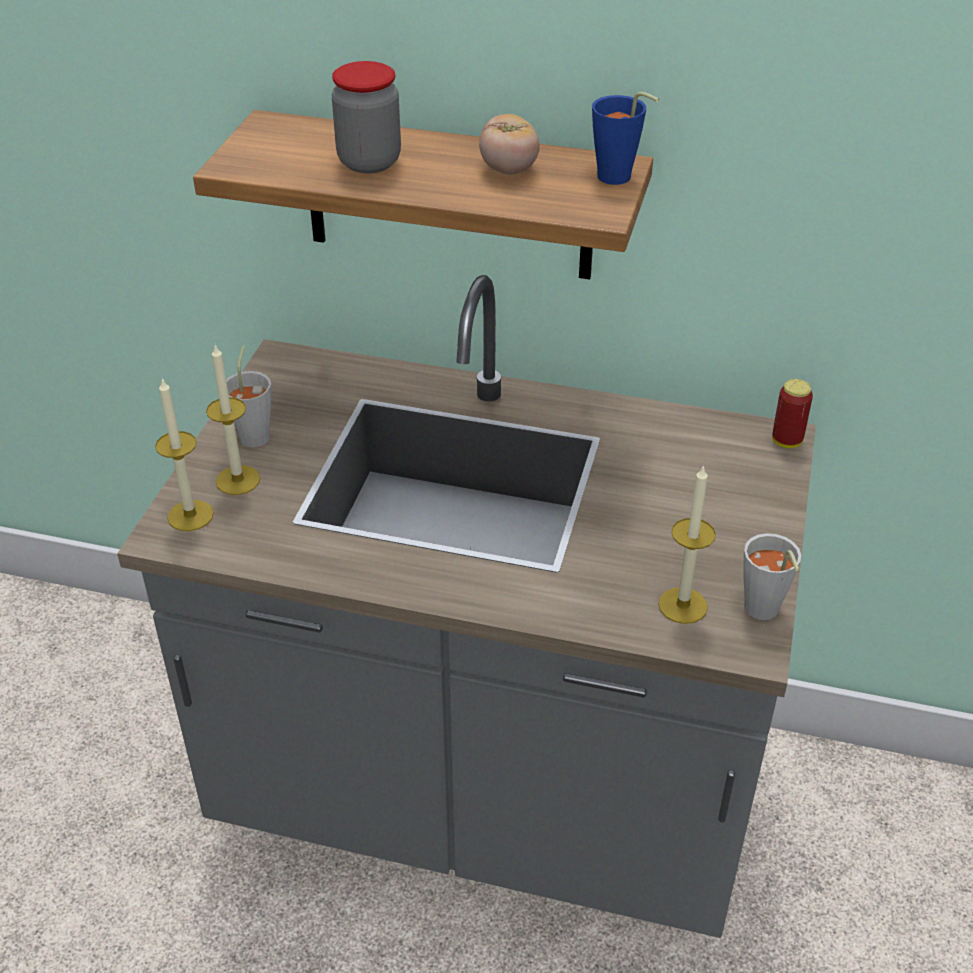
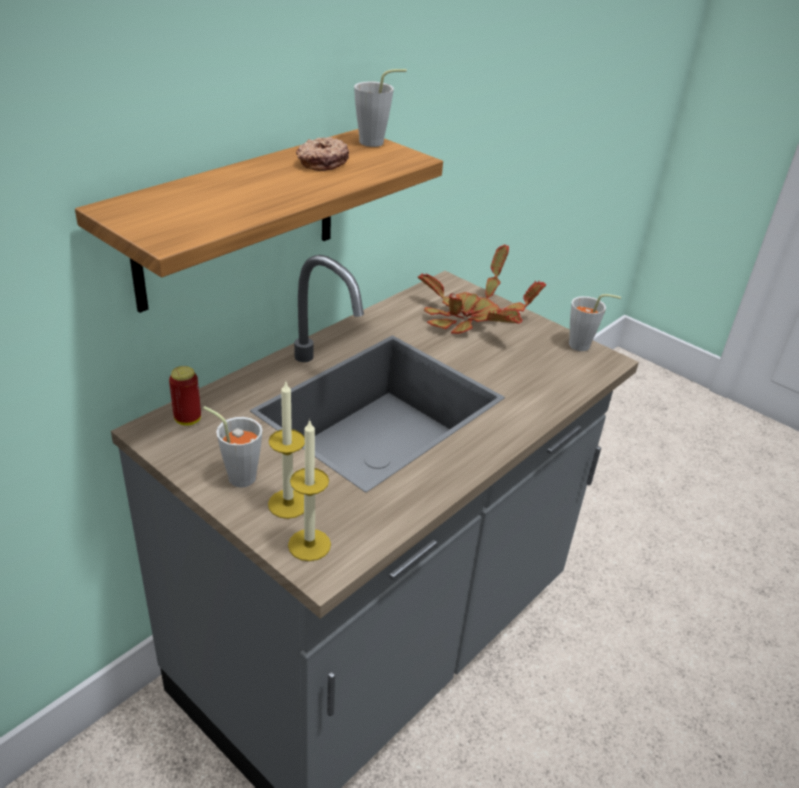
camera: 65 degrees left, 5 degrees down
jar [332,61,401,173] -> none
tomato [479,114,540,175] -> donut [296,137,349,171]
blue cup [592,92,659,185] -> grey cup [354,69,407,147]
candle [658,465,716,624] -> none
can [772,379,813,448] -> can moved to [169,366,201,426]
none -> potted plant [418,244,547,334]

